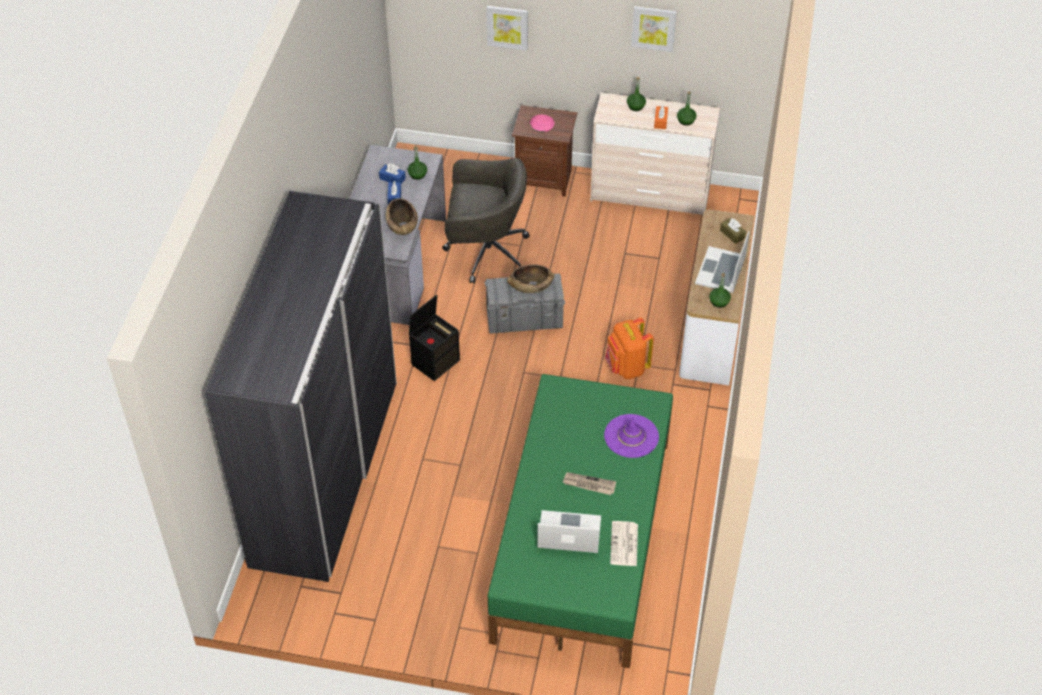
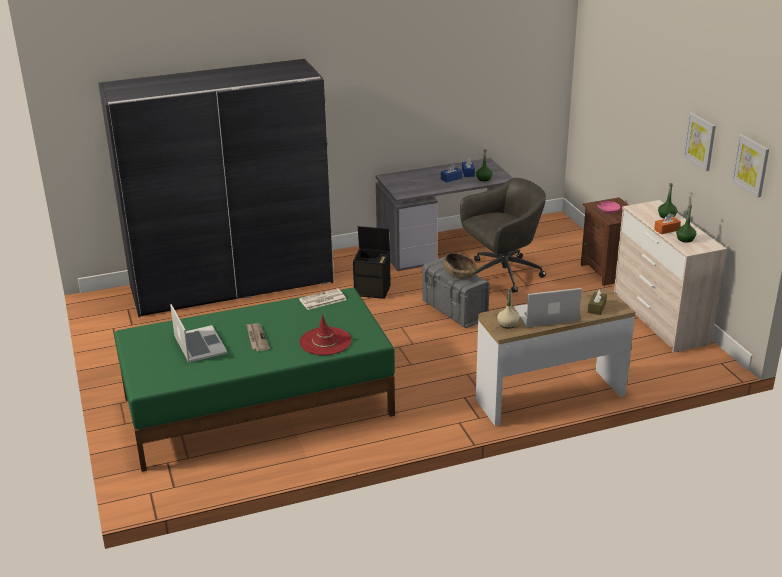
camera: 60 degrees right, 20 degrees down
brown bowl [386,198,418,235] -> none
grey office chair [442,158,530,283] -> grey office chair turned 90 degrees counterclockwise [460,178,546,293]
picture [486,6,528,51] -> picture moved to [731,134,769,197]
purple hat [604,414,659,458] -> red hat [300,315,352,355]
orange backpack [605,317,654,379] -> none
newspaper [610,521,638,566] -> newspaper moved to [299,288,346,310]
green bottle [709,273,731,308] -> beige bottle [497,288,519,329]

